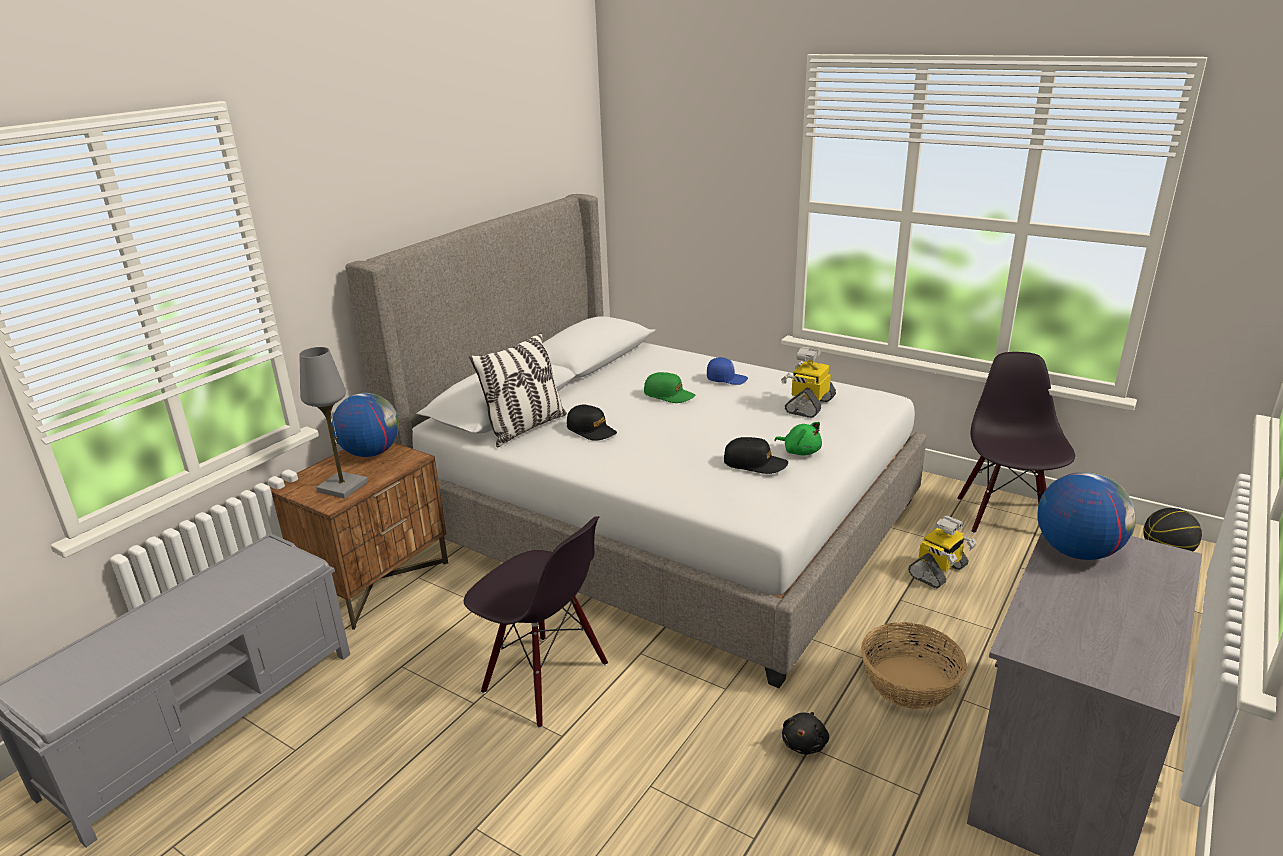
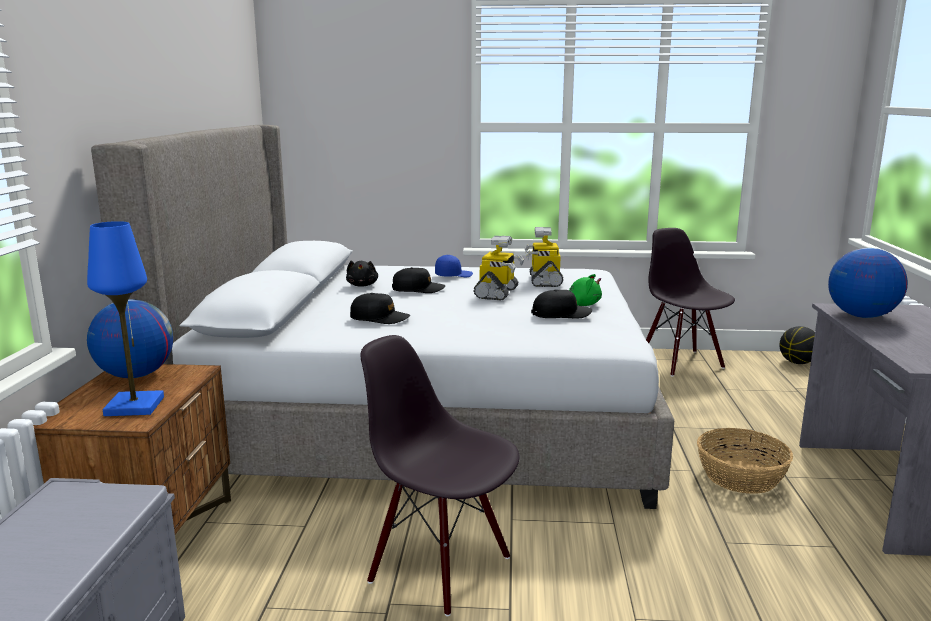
camera: 30 degrees left, 10 degrees down
grey table lamp [300,347,368,499] -> blue table lamp [87,221,164,416]
black chair [464,516,608,728] -> black chair turned 150 degrees counterclockwise [360,335,520,616]
pillow [469,332,567,447] -> none
green cap [644,372,695,403] -> black cap [392,267,445,293]
black plush toy [782,712,829,754] -> black plush toy moved to [346,261,378,287]
toy robot [908,515,977,588] -> toy robot moved to [473,236,524,300]

